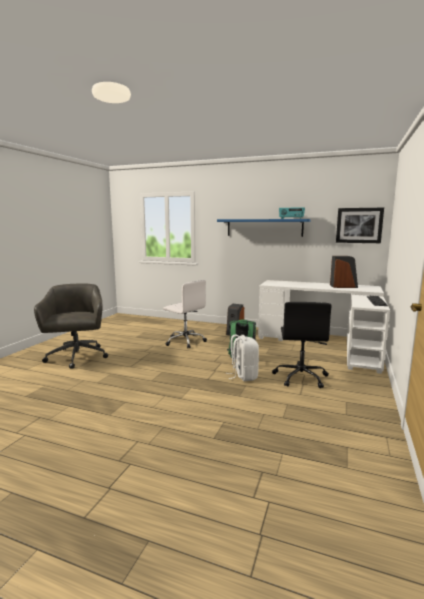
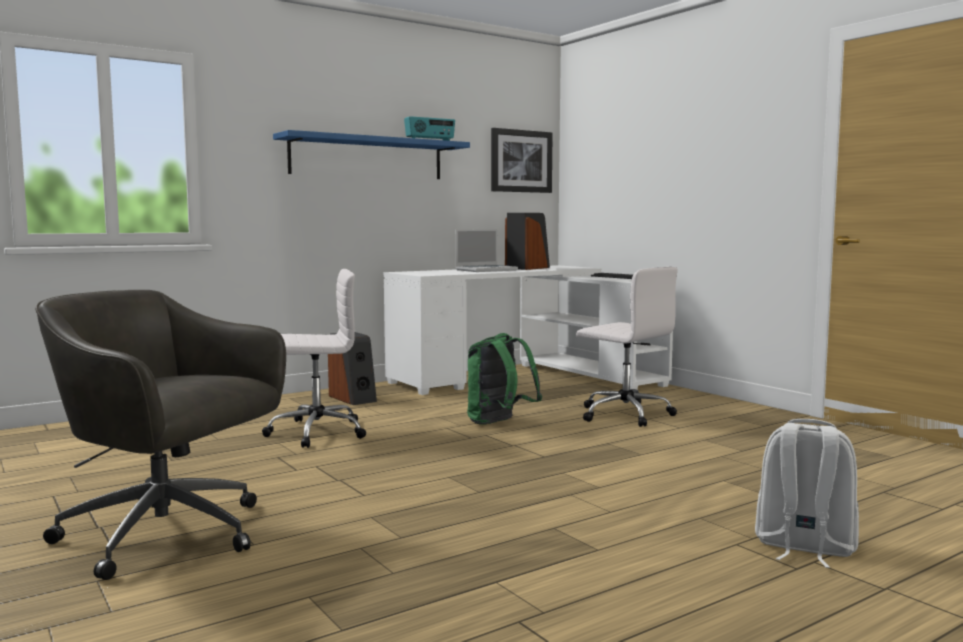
camera: 55 degrees left, 5 degrees down
white backpack [226,334,259,381] -> white backpack moved to [755,419,859,568]
black office chair [272,302,331,388] -> white office chair [576,267,678,427]
none -> laptop [455,229,518,272]

